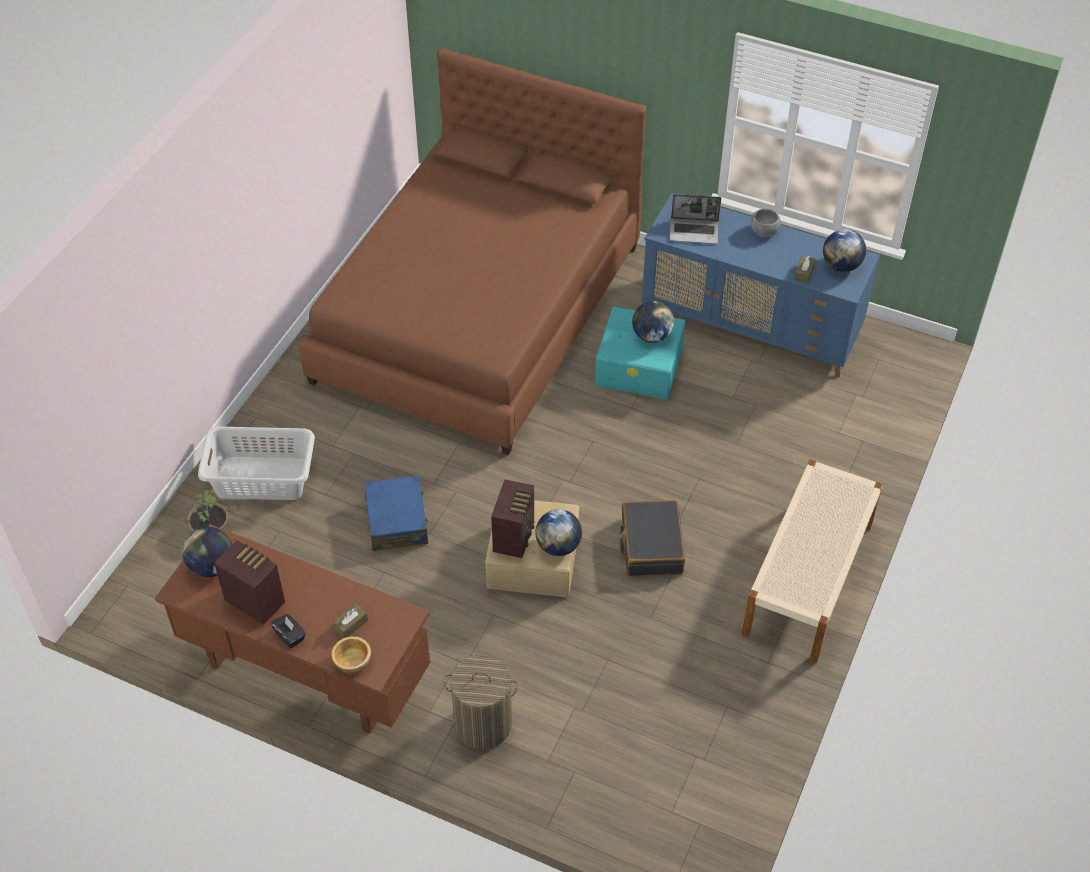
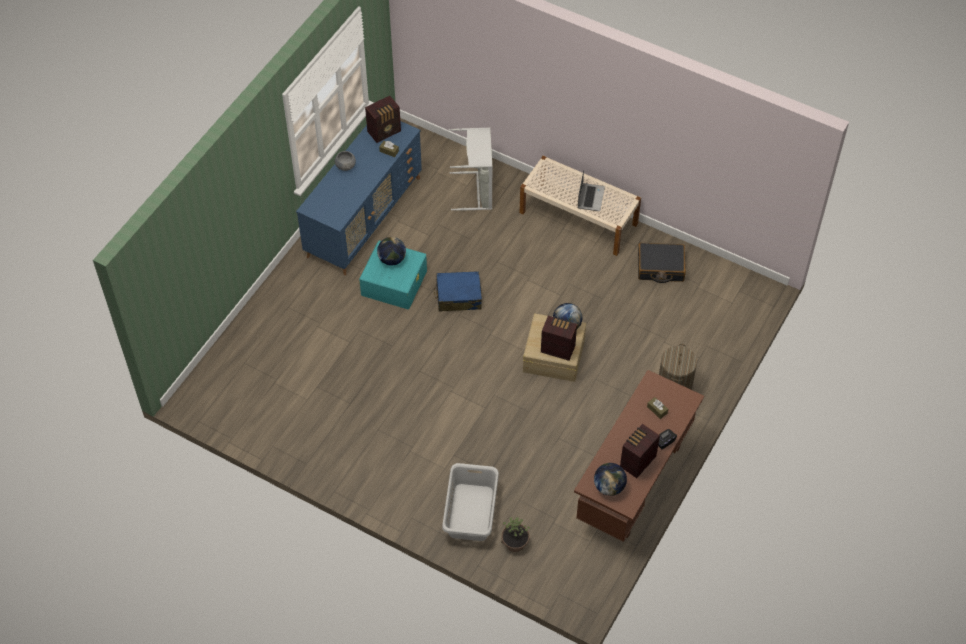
camera: 85 degrees left, 5 degrees up
brown bed [298,48,646,455] -> none
bowl [331,636,371,673] -> none
blue suitcase [364,475,429,551] -> blue suitcase moved to [434,271,482,312]
black suitcase [620,500,685,576] -> black suitcase moved to [638,243,686,283]
laptop [669,194,721,244] -> laptop moved to [578,170,605,211]
globe [823,229,866,272] -> radio [365,96,401,143]
none -> grey laundry basket [449,128,492,211]

